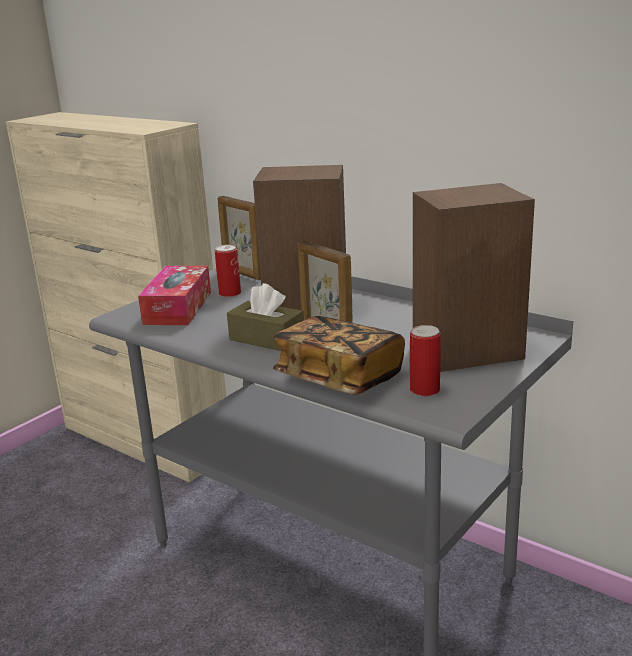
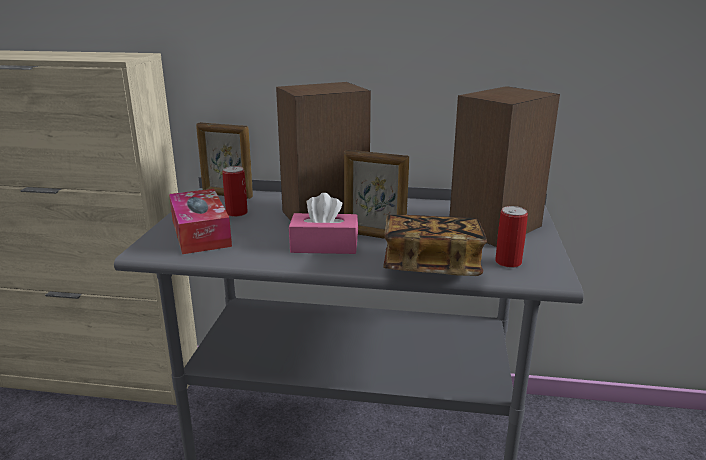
camera: 30 degrees left, 0 degrees up
brown tissue box [227,283,304,351] -> pink tissue box [289,193,358,254]

